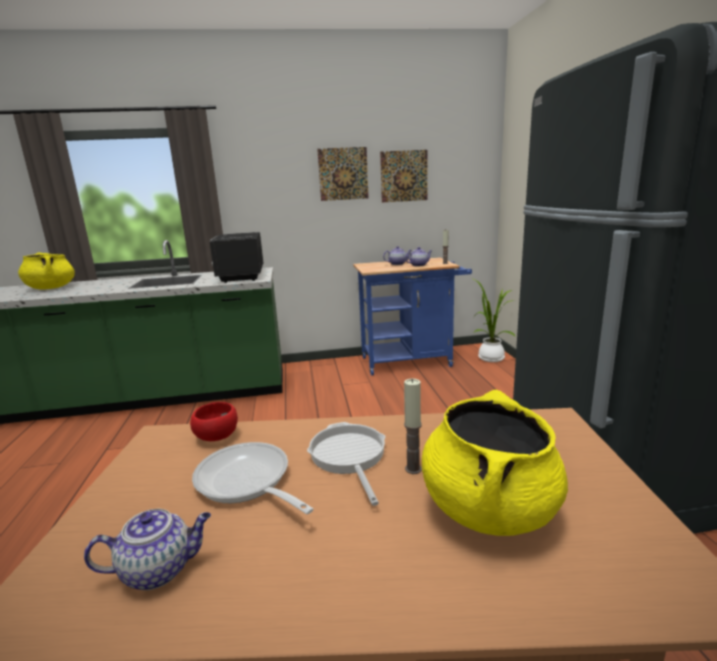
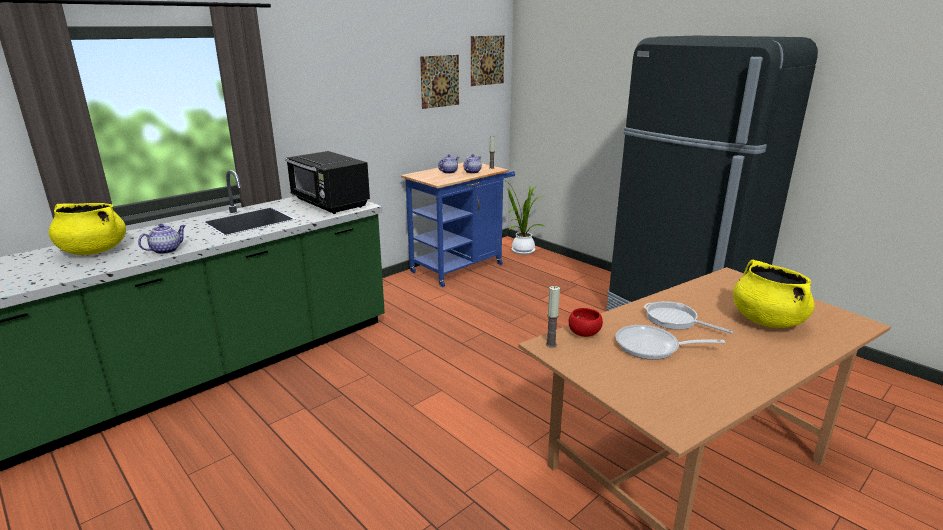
camera: 35 degrees left, 5 degrees up
teapot [84,509,211,590] -> teapot moved to [138,224,186,254]
picture [317,147,369,201] -> picture moved to [471,36,505,86]
candle [404,378,422,474] -> candle moved to [546,286,560,348]

